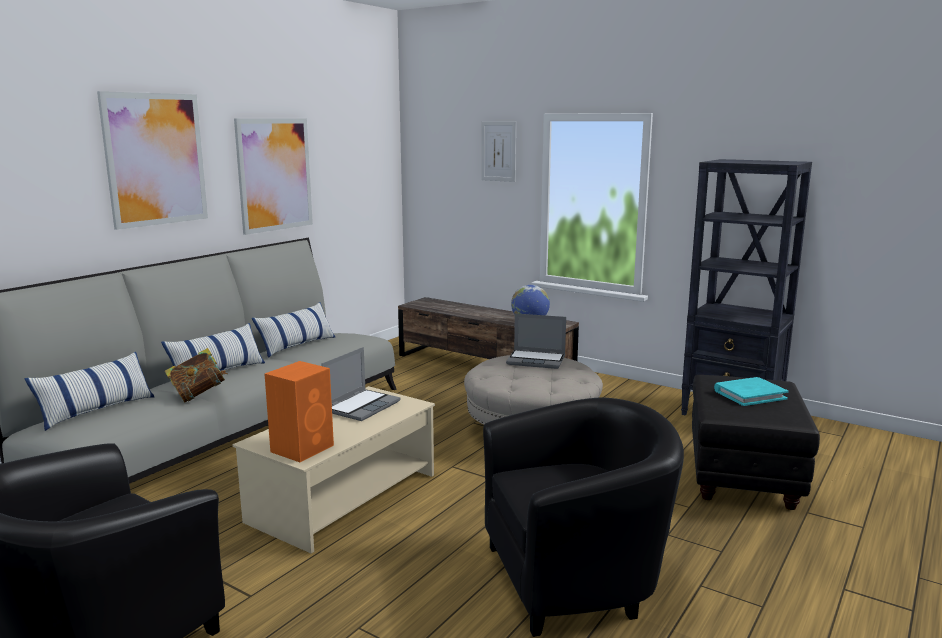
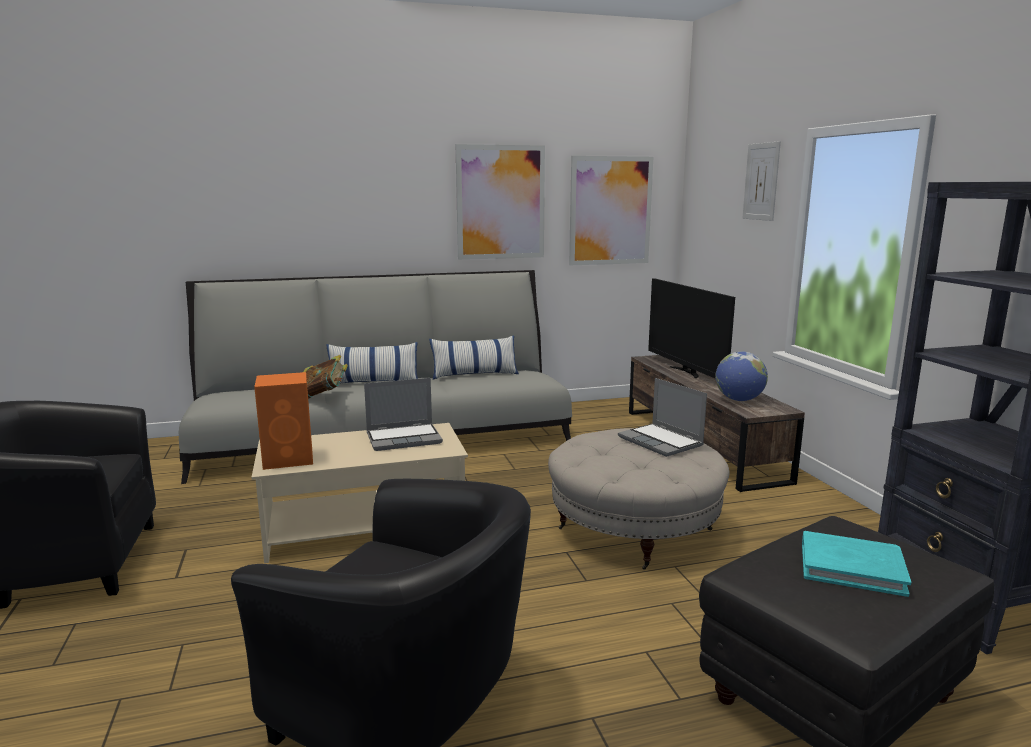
camera: 40 degrees right, 0 degrees up
pillow [25,352,155,431] -> none
picture [97,91,208,230] -> picture moved to [569,156,653,265]
none -> television [648,278,735,379]

